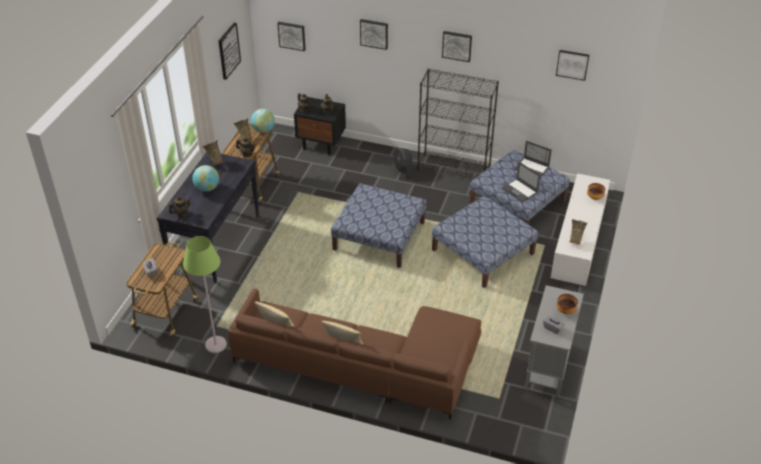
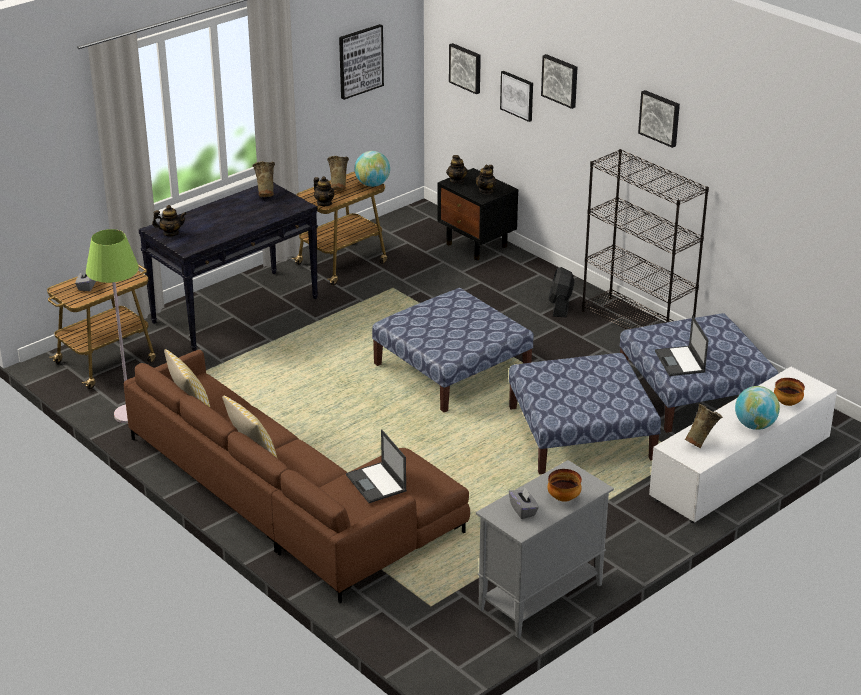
camera: 30 degrees right, 10 degrees down
globe [192,165,219,192] -> globe moved to [735,386,780,430]
laptop [515,141,552,178] -> laptop moved to [346,429,407,503]
picture [556,50,589,81] -> picture moved to [500,71,533,122]

